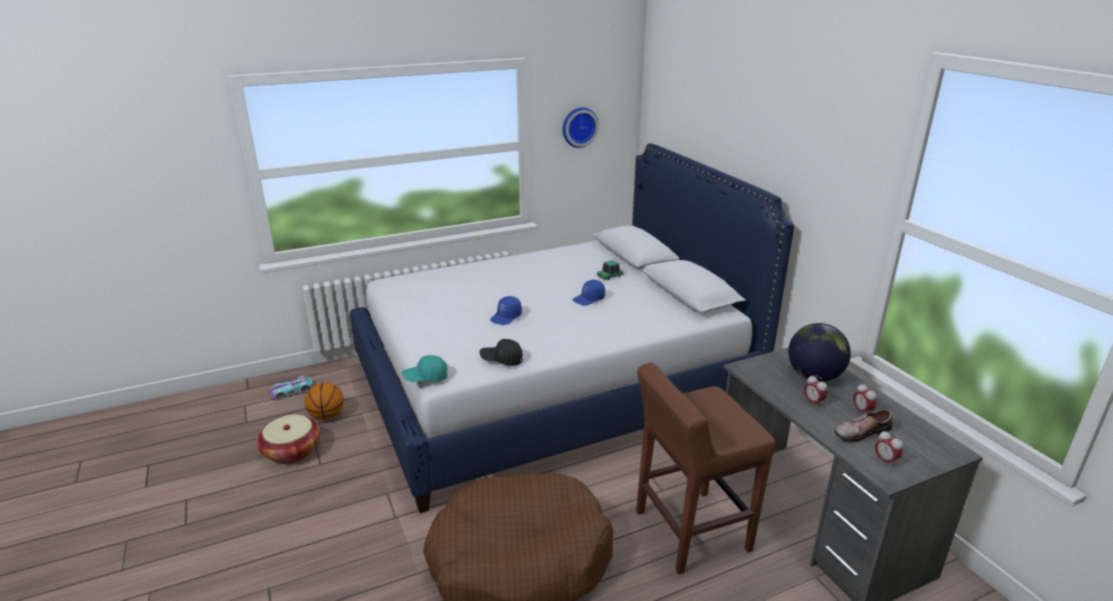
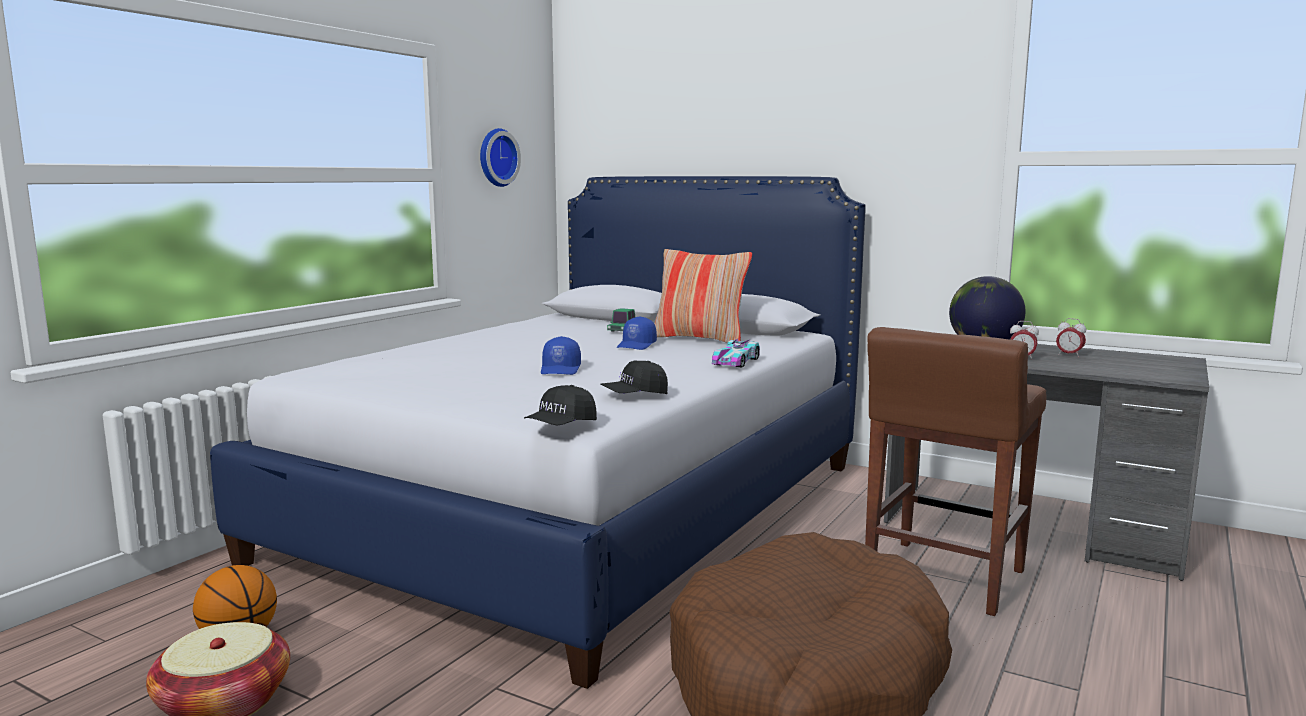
camera: 35 degrees left, 15 degrees down
toy car [269,376,313,399] -> toy car moved to [712,338,760,368]
turquoise cap [402,355,448,382] -> black cap [524,385,597,425]
shoe [834,409,893,443] -> none
alarm clock [875,430,903,467] -> none
none -> pillow [654,249,752,343]

